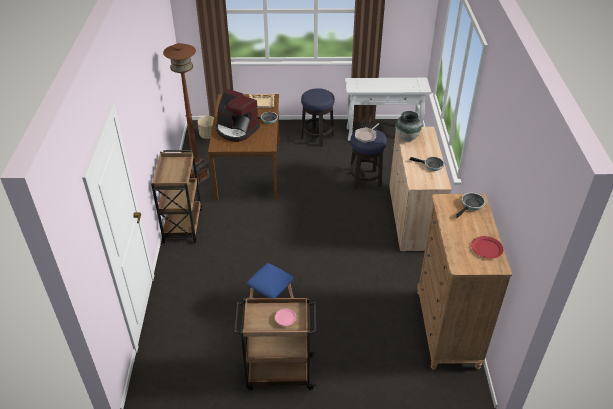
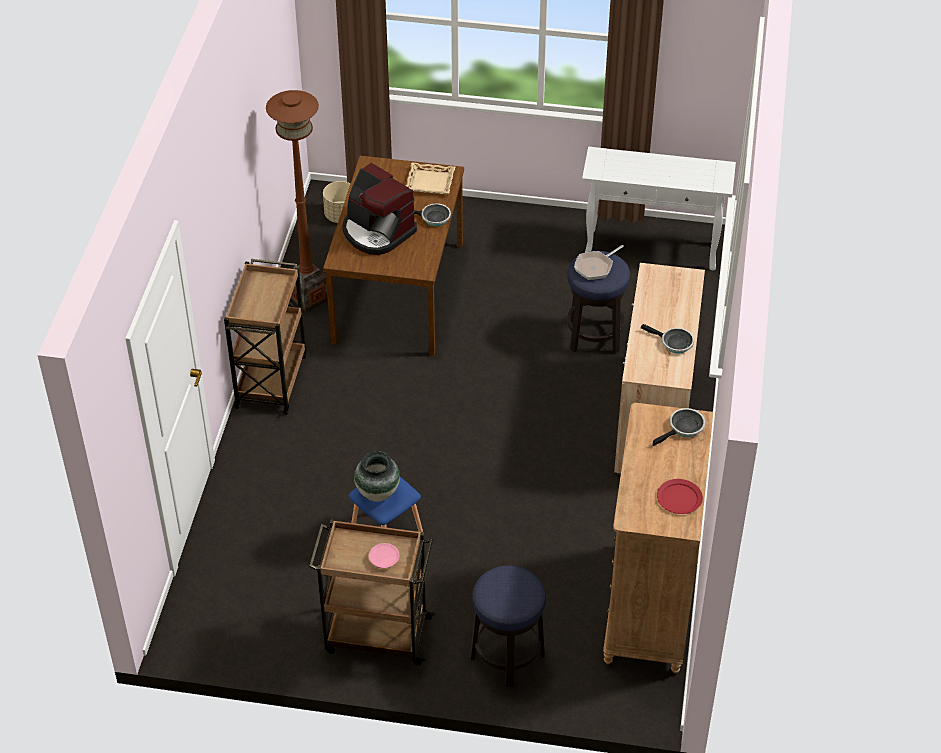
camera: 10 degrees right, 5 degrees up
stool [301,88,335,147] -> stool moved to [470,566,546,687]
vase [396,111,422,141] -> vase moved to [354,451,400,502]

